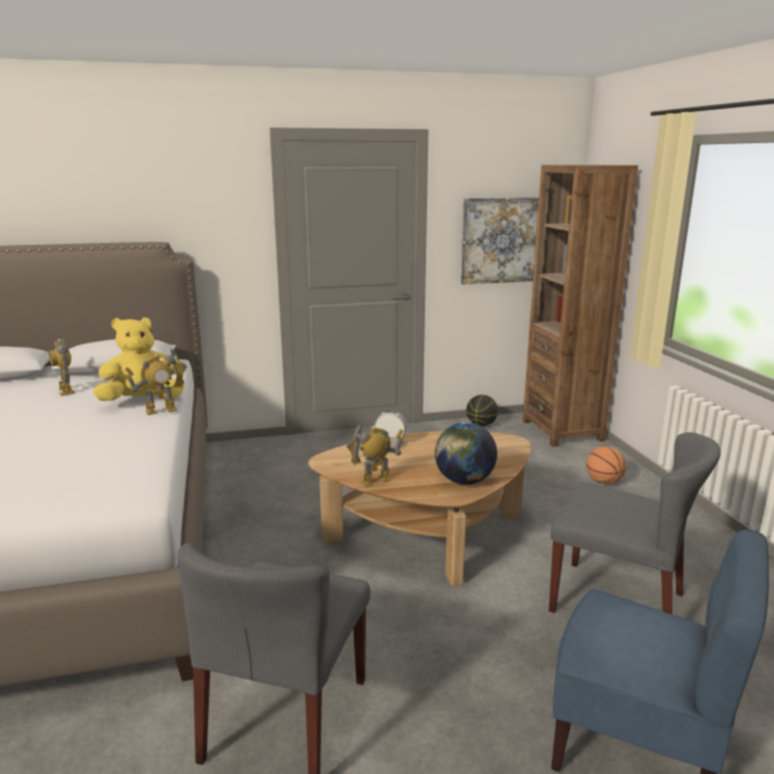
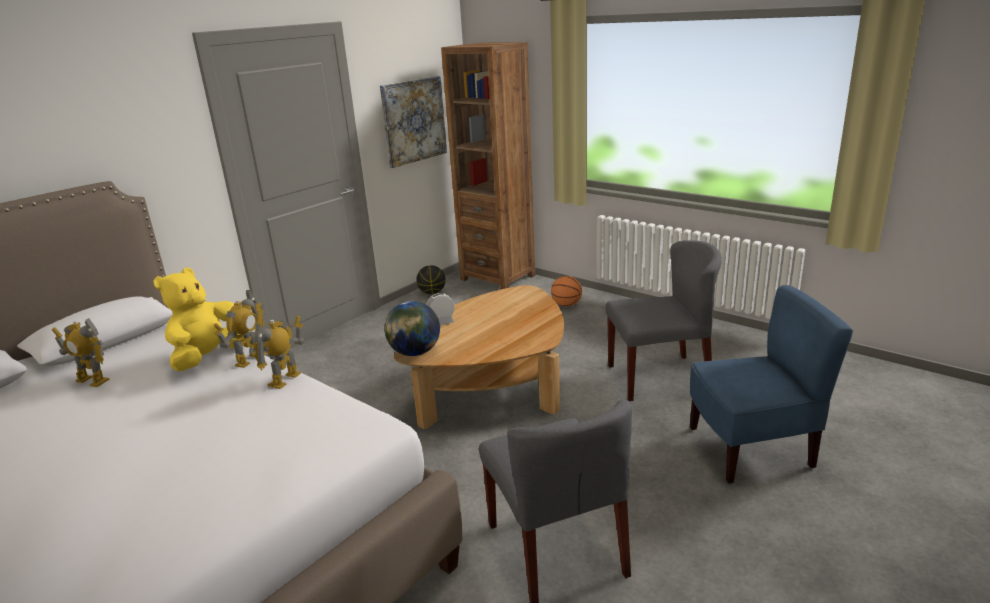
camera: 35 degrees left, 5 degrees up
toy robot [346,424,404,487] -> toy robot moved to [249,316,304,389]
globe [435,422,497,485] -> globe moved to [385,301,440,356]

